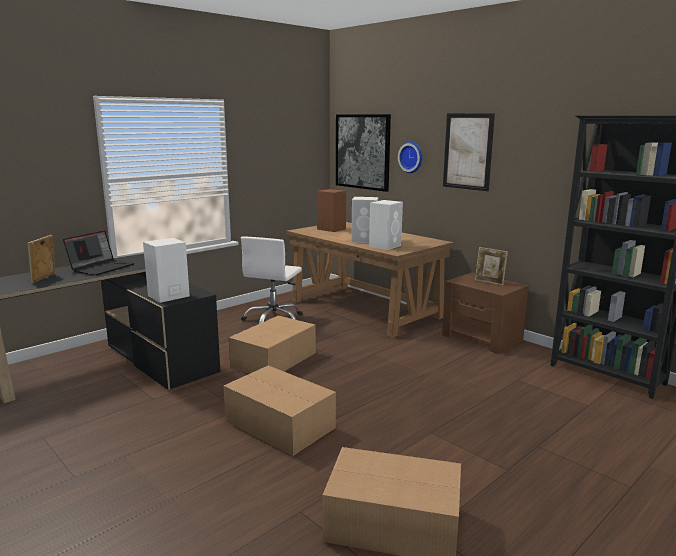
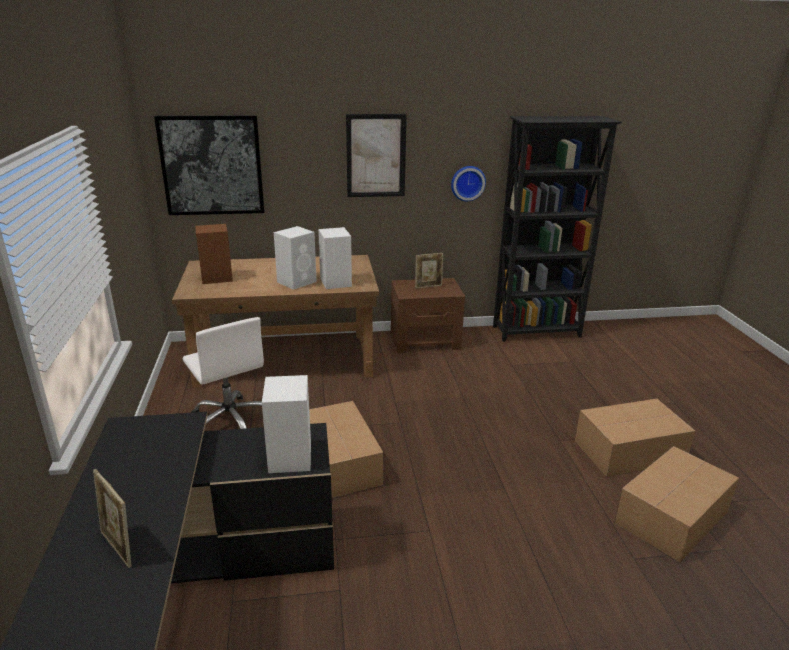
camera: 55 degrees left, 10 degrees up
laptop [63,230,135,276] -> none
cardboard box [223,365,336,456] -> cardboard box moved to [575,399,695,477]
wall clock [398,142,423,173] -> wall clock moved to [451,166,486,201]

